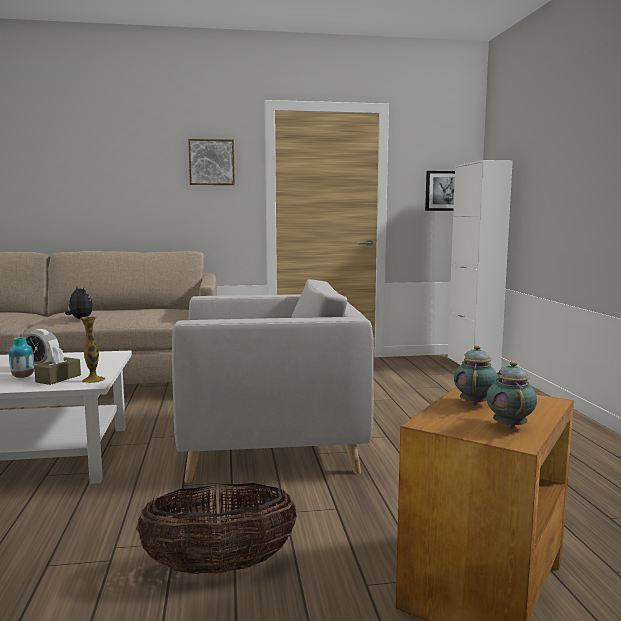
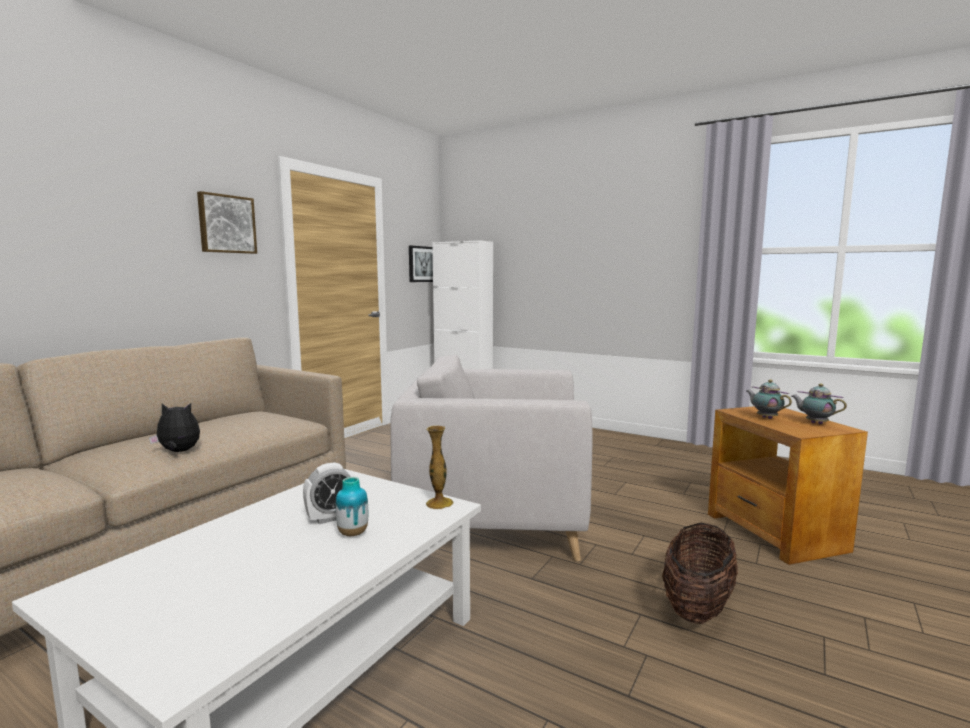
camera: 50 degrees left, 0 degrees up
brown tissue box [34,346,81,385] -> none
grey armchair [172,279,374,483] -> grey armchair turned 120 degrees counterclockwise [391,355,593,561]

